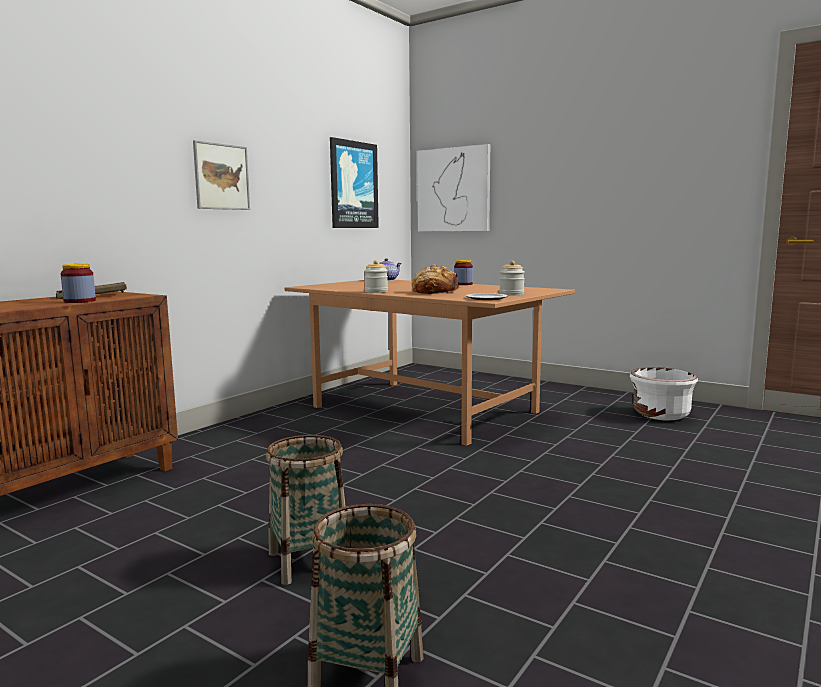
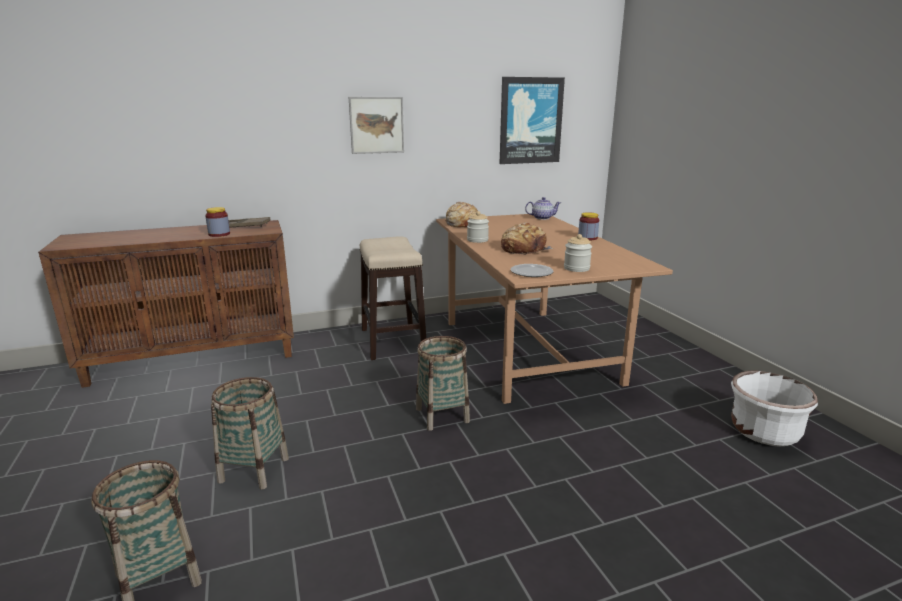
camera: 35 degrees right, 10 degrees up
picture [417,144,490,232] -> none
none -> stool [360,236,426,360]
none -> basket [416,336,470,431]
none -> bread [446,202,478,227]

